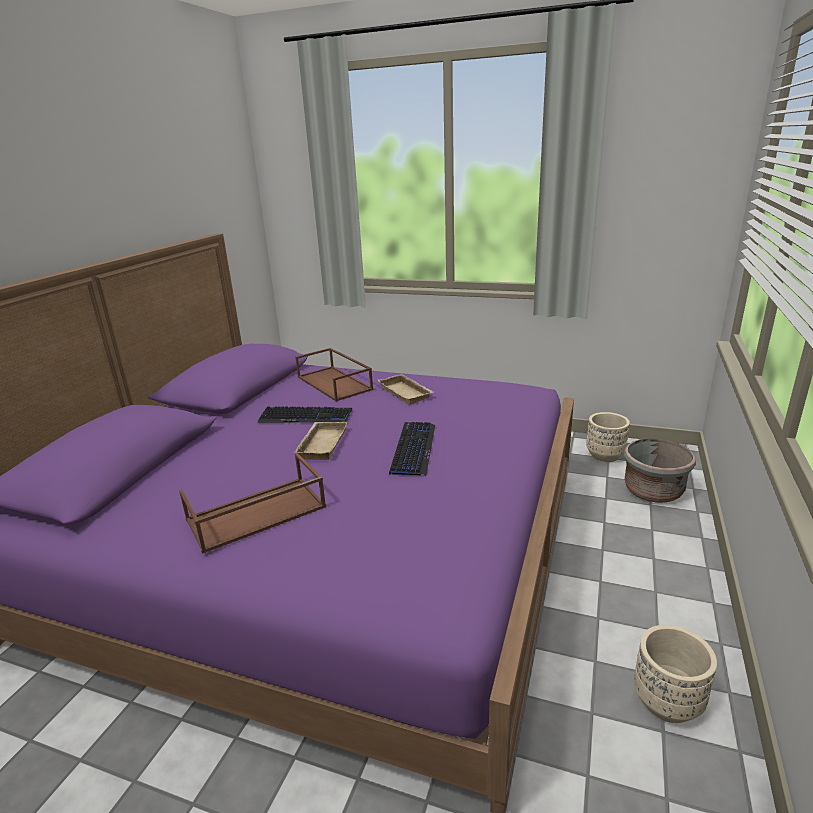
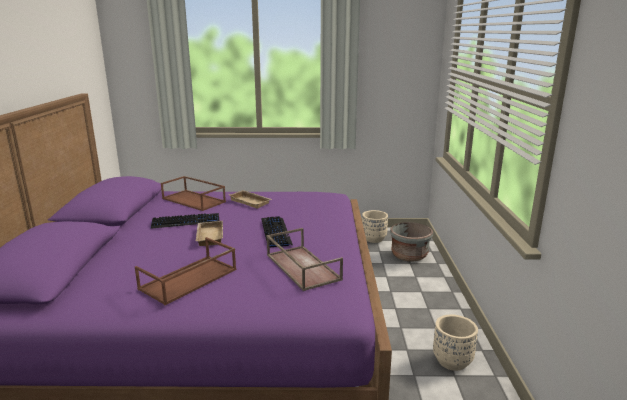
camera: 20 degrees left, 5 degrees down
none -> brown tray [266,228,343,291]

